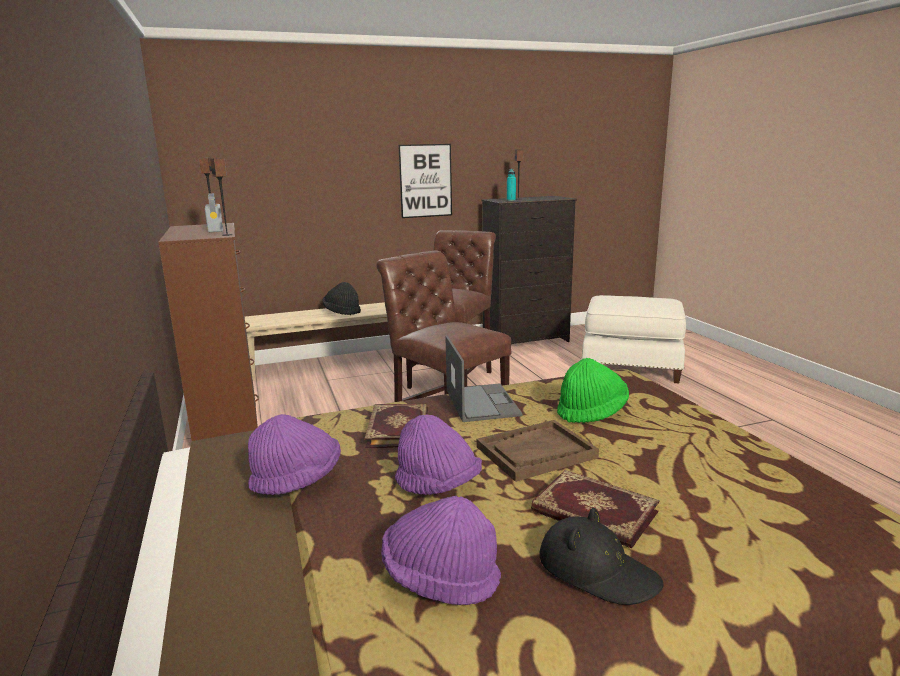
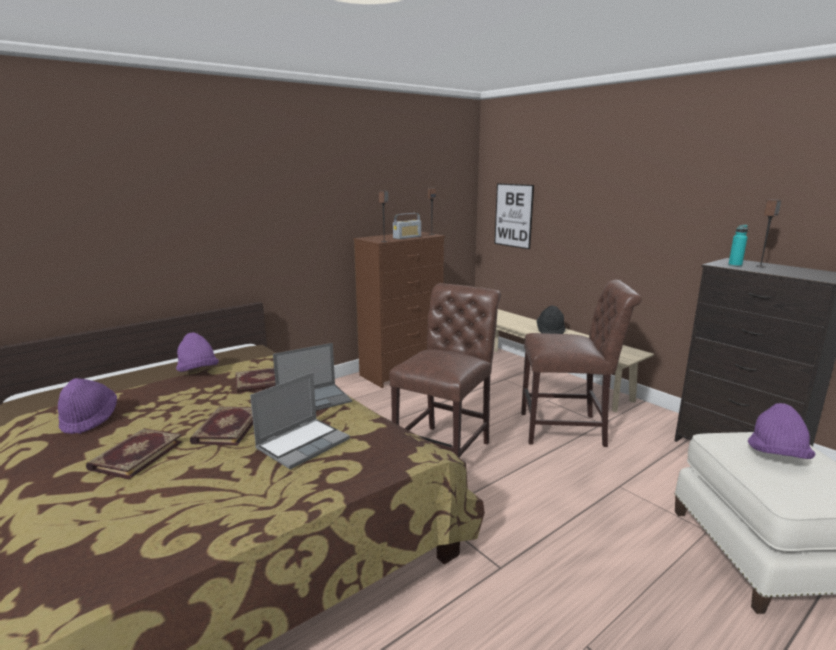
camera: 70 degrees right, 0 degrees up
purple hat [395,414,482,495] -> purple hat moved to [748,403,816,459]
picture [398,144,452,218] -> picture moved to [494,183,534,249]
brown tray [477,420,599,482] -> book [190,406,253,446]
black hat [539,508,664,605] -> none
green hat [557,358,629,423] -> laptop [250,372,350,469]

